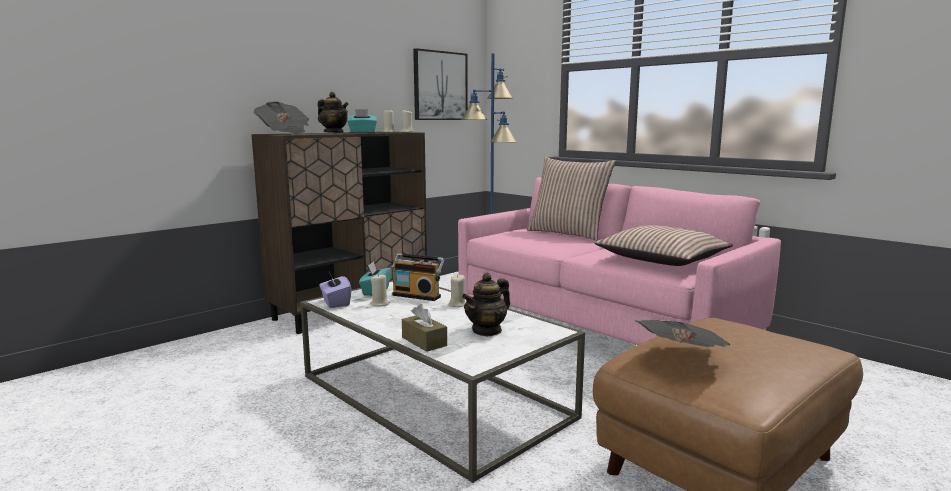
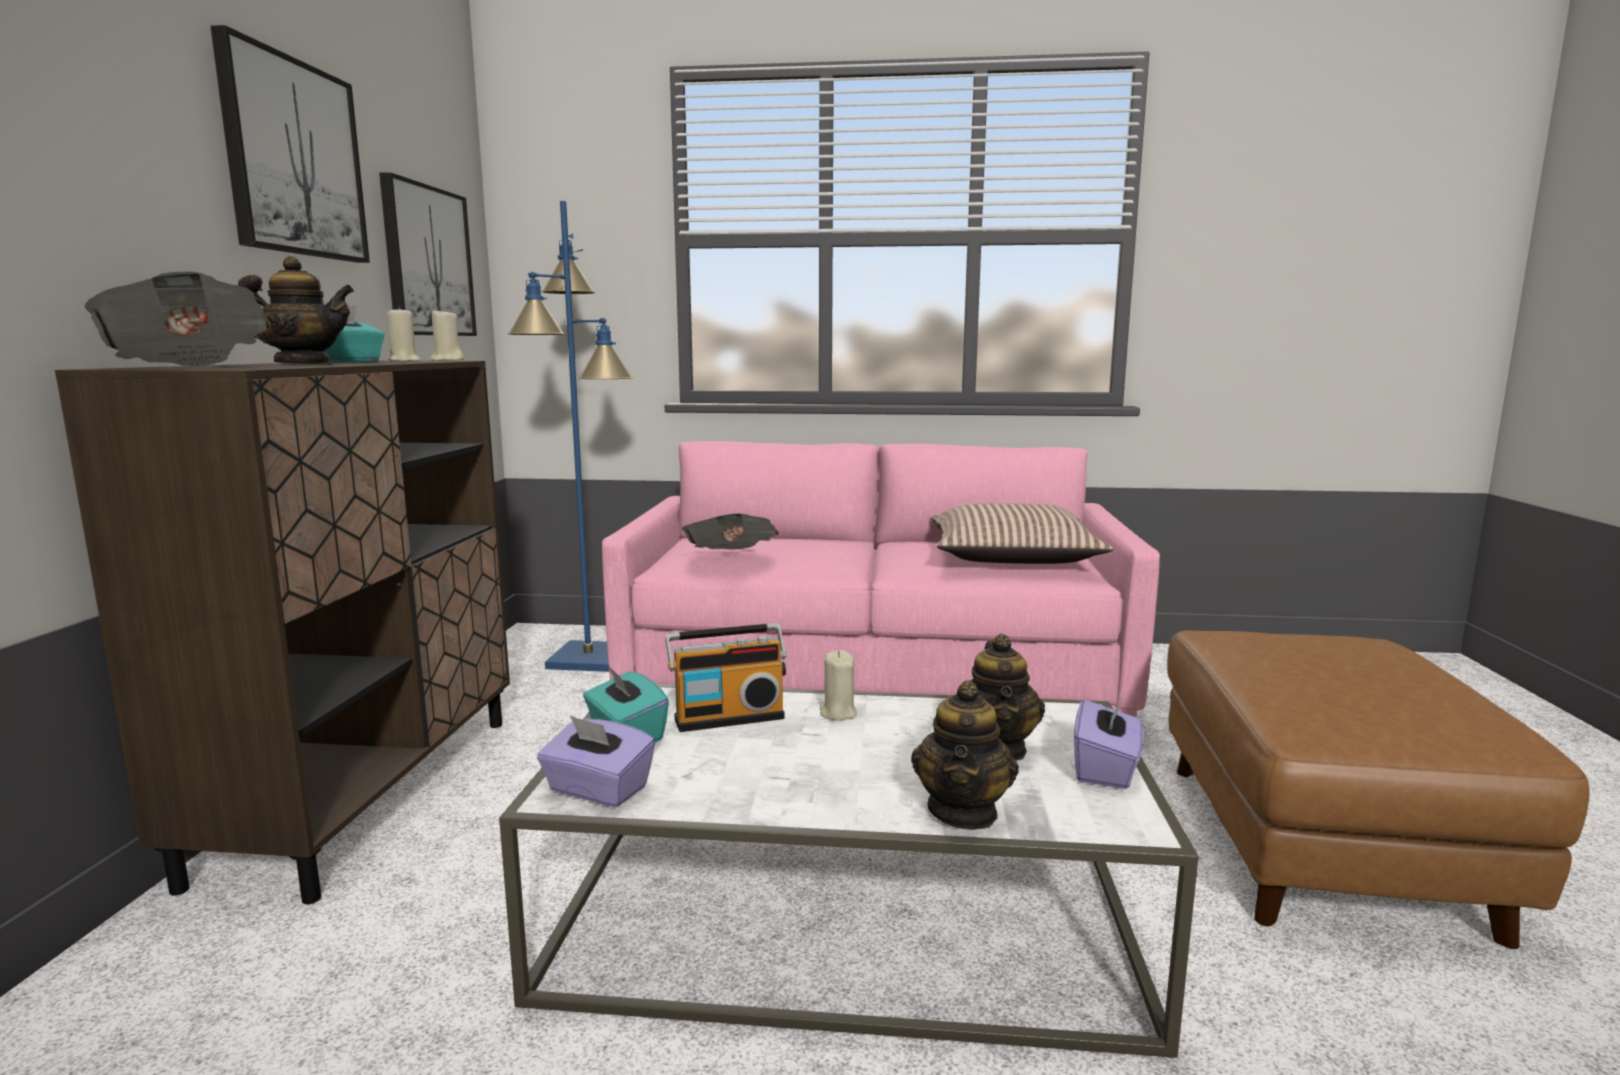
camera: 40 degrees left, 0 degrees up
beige candle [370,274,390,306] -> none
brown tissue box [402,304,447,352] -> teapot [911,680,1019,830]
pillow [527,157,616,241] -> none
newspaper [634,320,731,347] -> newspaper moved to [681,514,779,549]
none -> picture [210,25,370,263]
none -> purple tissue box [1074,693,1144,789]

